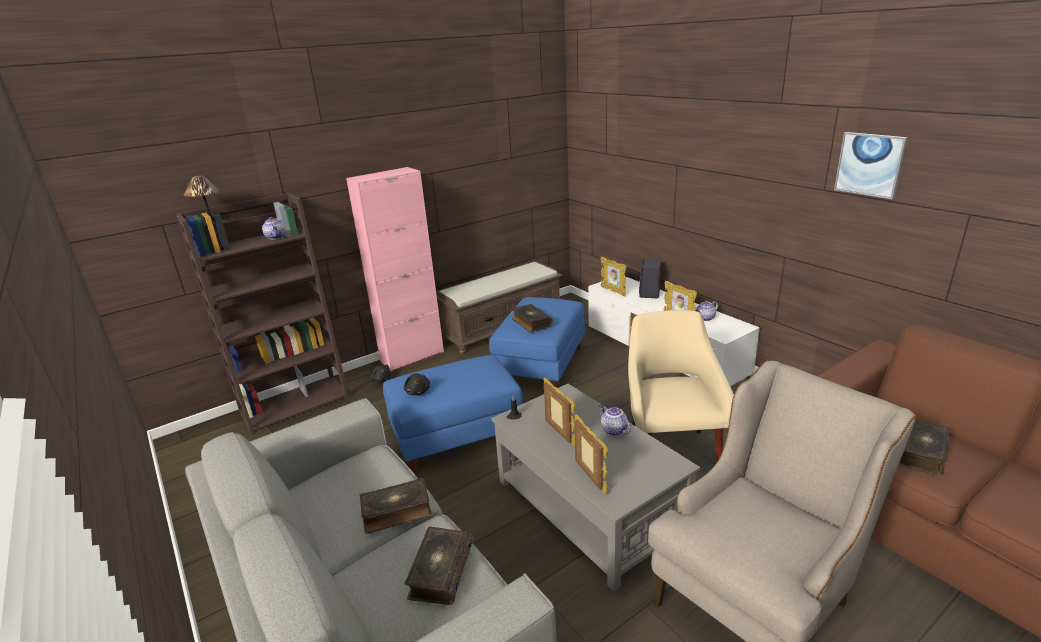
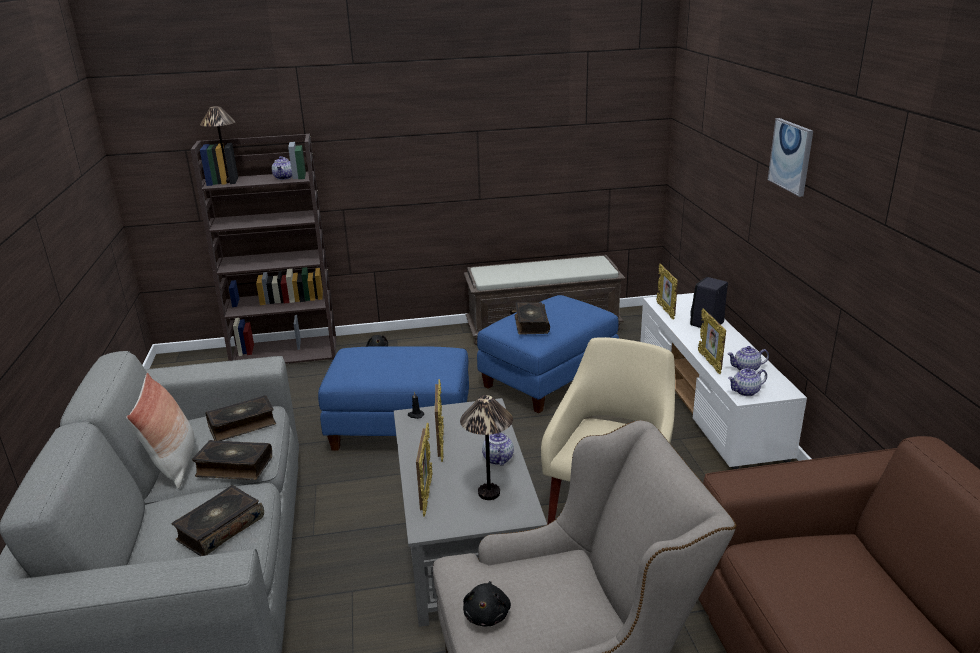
camera: 25 degrees right, 0 degrees up
pink cabinet [346,167,444,371] -> none
black plush toy [404,373,430,395] -> black plush toy moved to [463,581,511,627]
picture [834,132,908,199] -> picture moved to [768,118,813,197]
book [899,420,950,476] -> book moved to [205,395,276,441]
none -> pillow [126,372,194,489]
none -> table lamp [460,395,513,500]
none -> teapot [728,368,767,396]

